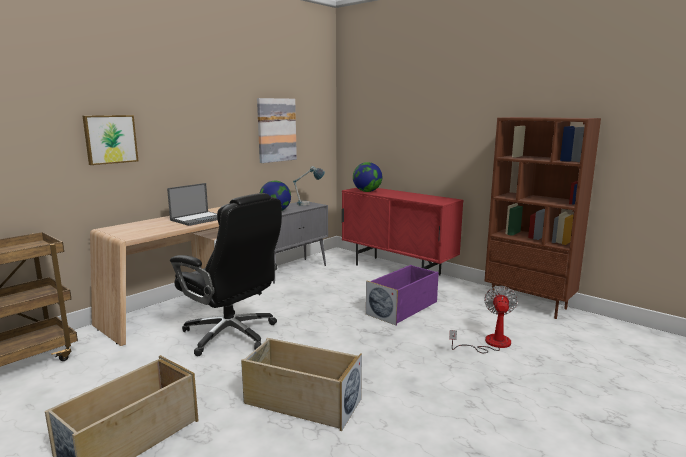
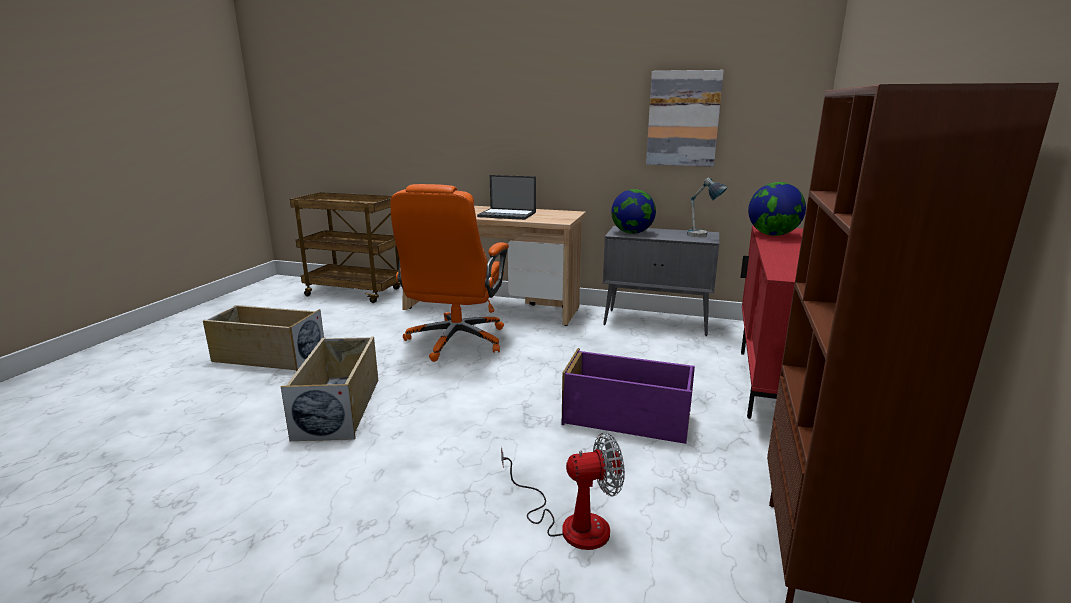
camera: 65 degrees right, 5 degrees up
picture [83,115,138,165] -> none
black office chair [170,193,282,356] -> orange office chair [390,184,509,362]

